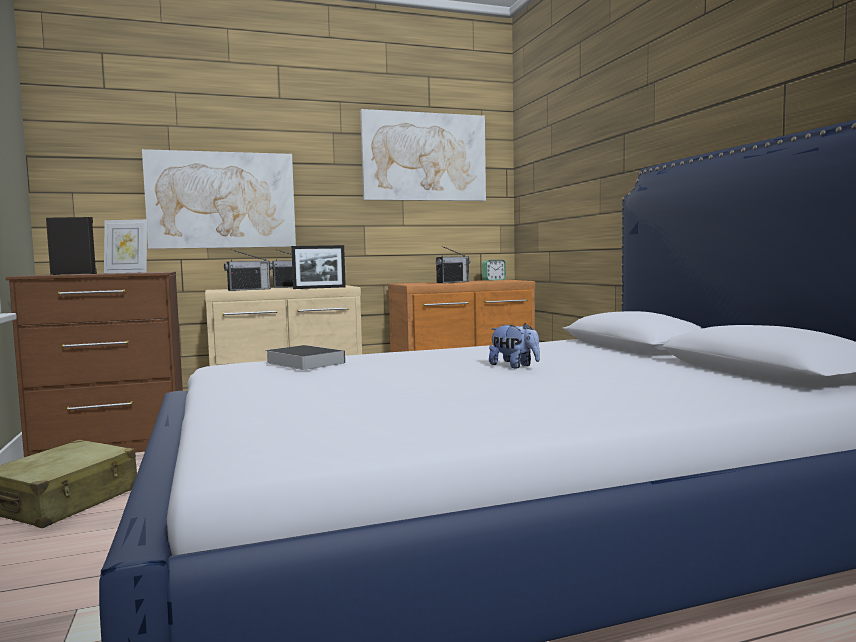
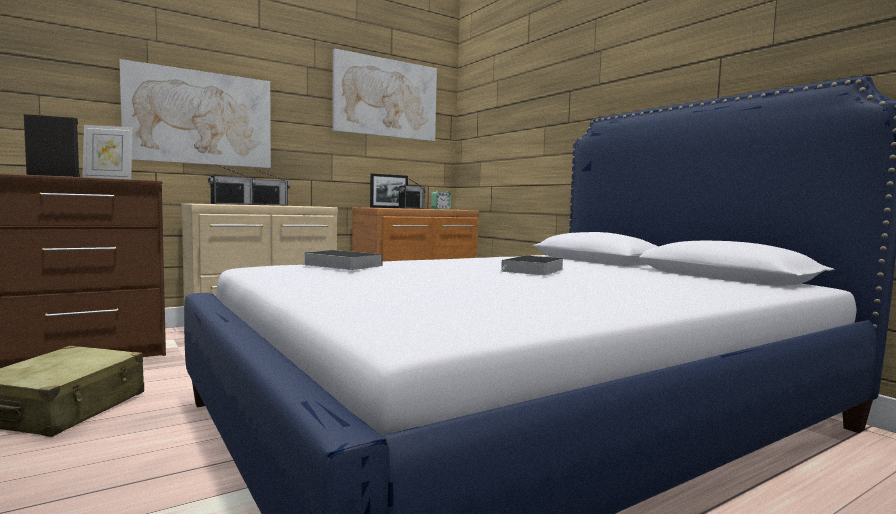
camera: 15 degrees left, 0 degrees up
picture frame [291,245,346,289] -> picture frame moved to [370,173,408,208]
plush toy [489,323,540,369] -> book [499,256,565,275]

